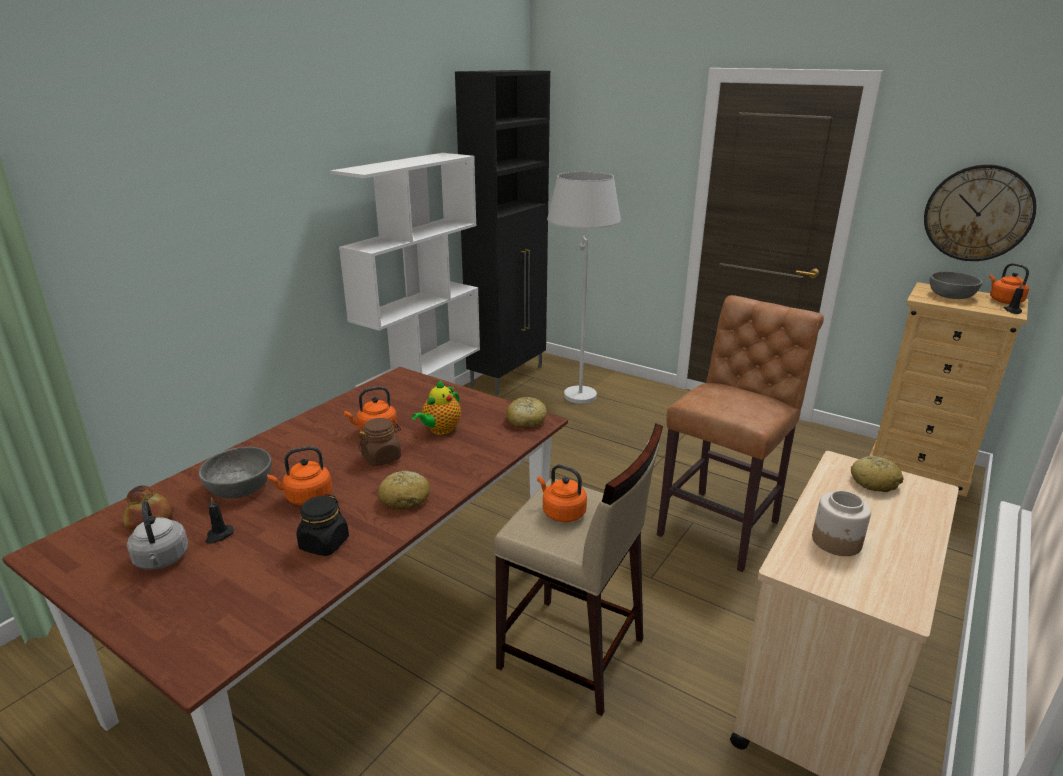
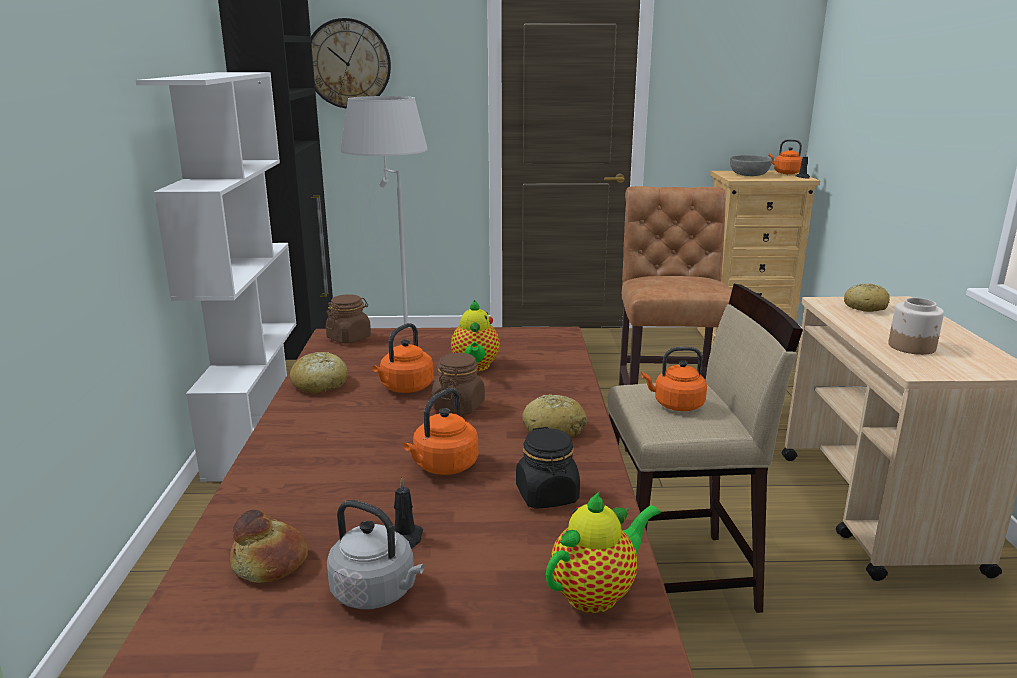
camera: 35 degrees left, 5 degrees down
grey bowl [199,447,272,498] -> none
bread [506,397,547,428] -> bread moved to [290,352,348,393]
wall clock [924,164,1036,261] -> wall clock moved to [311,18,391,108]
none -> brown jar [326,294,371,343]
none -> teapot [546,491,661,613]

